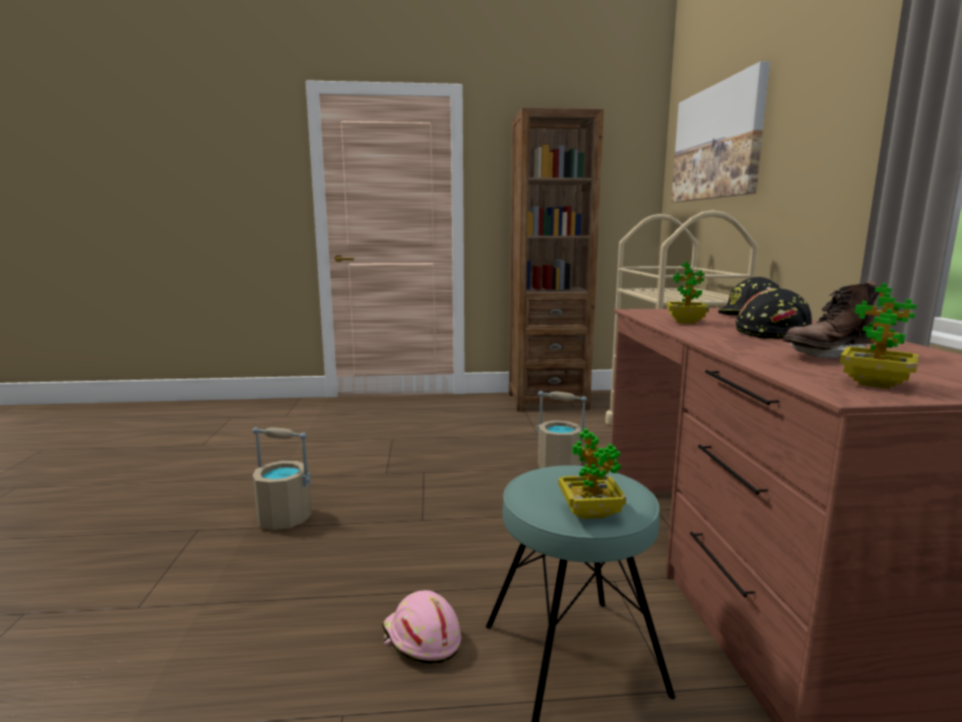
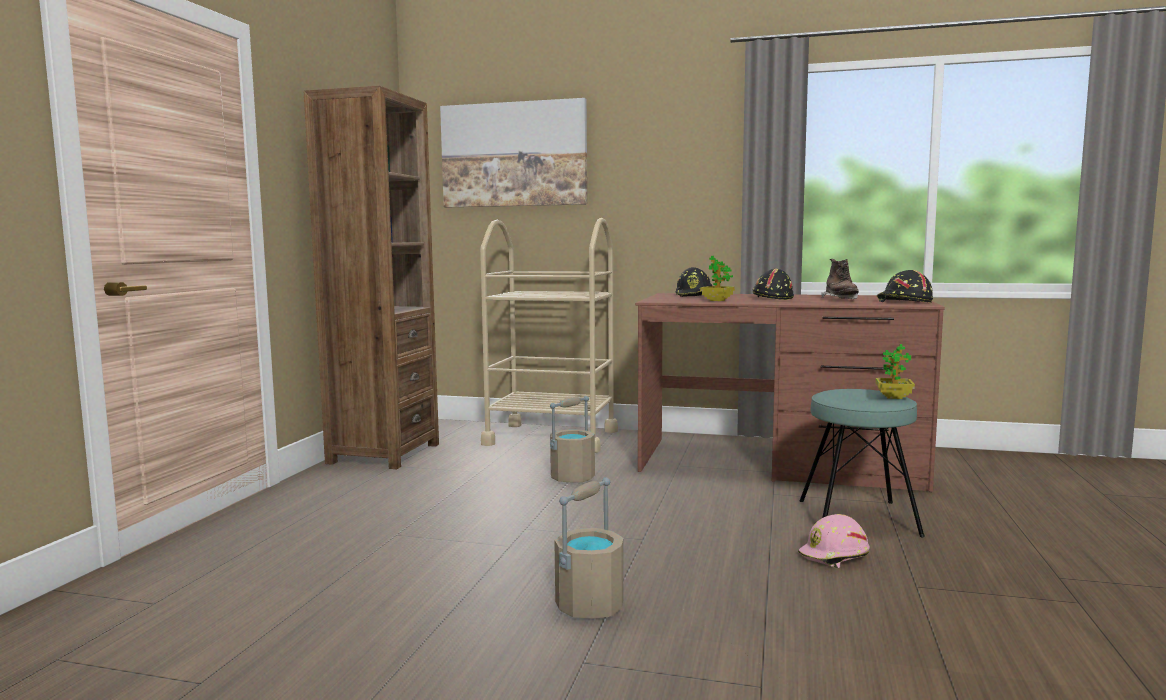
camera: 70 degrees left, 5 degrees down
potted plant [840,283,919,389] -> black hard hat [877,270,933,303]

